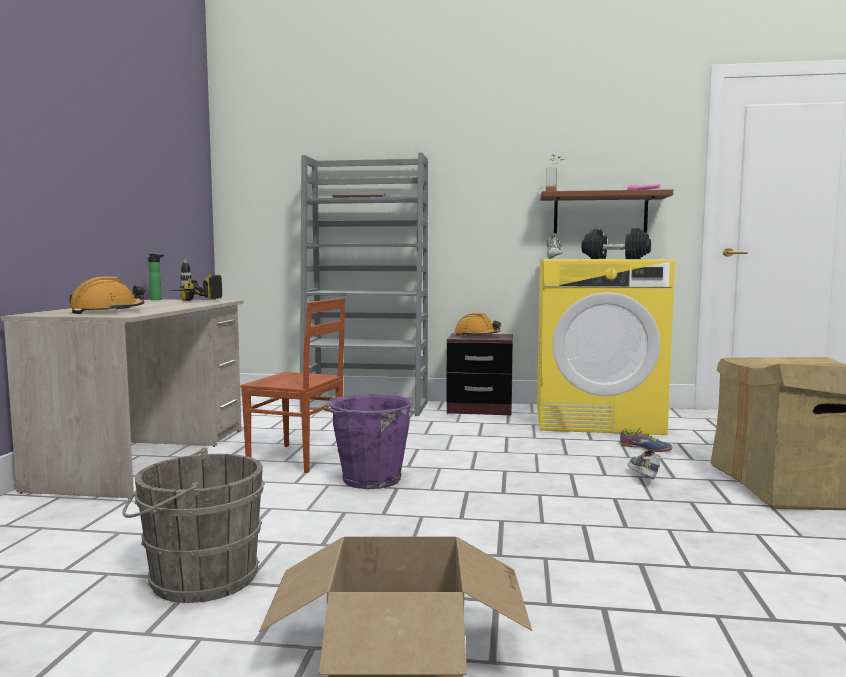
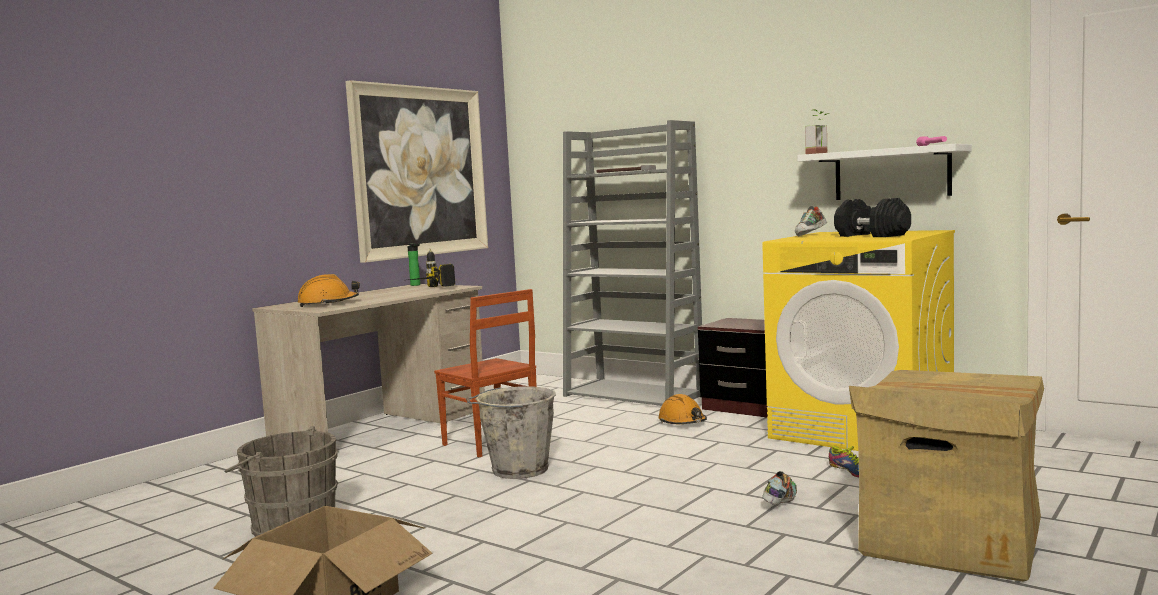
camera: 30 degrees right, 0 degrees up
purple bucket [324,394,413,489] -> grey bucket [466,386,556,479]
orange hard hat [455,313,501,336] -> orange hard hat moved to [658,394,707,424]
brown shelf [540,189,673,233] -> white shelf [797,144,972,200]
none -> picture [345,80,488,263]

